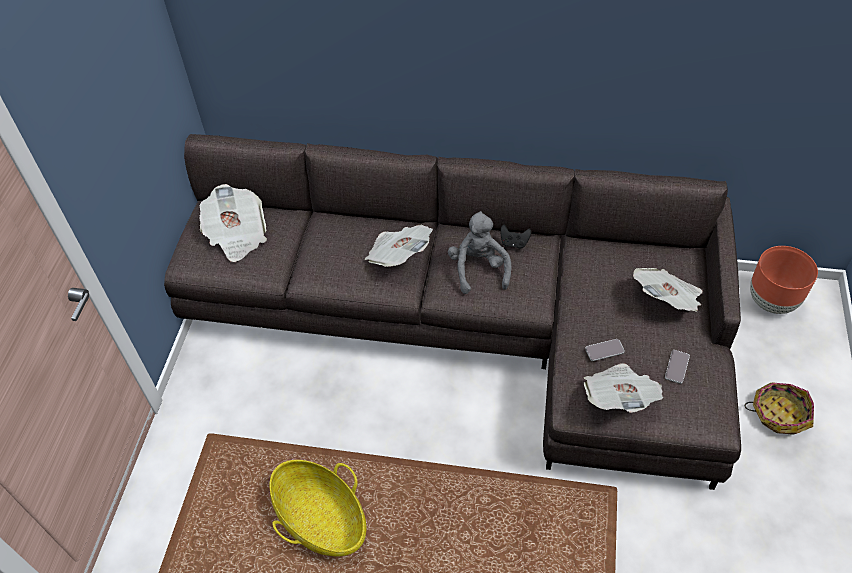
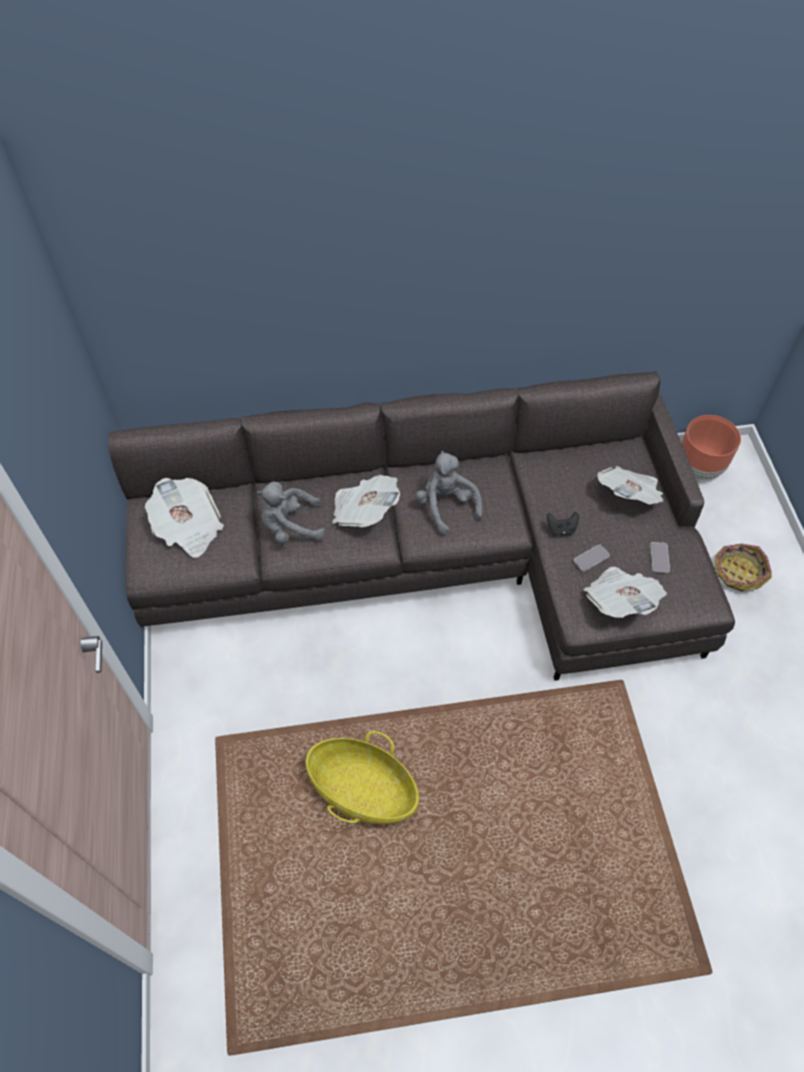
camera: 20 degrees left, 5 degrees up
black game controller [500,225,531,249] -> black game controller moved to [547,512,579,536]
none -> grey plush toy [257,482,325,544]

